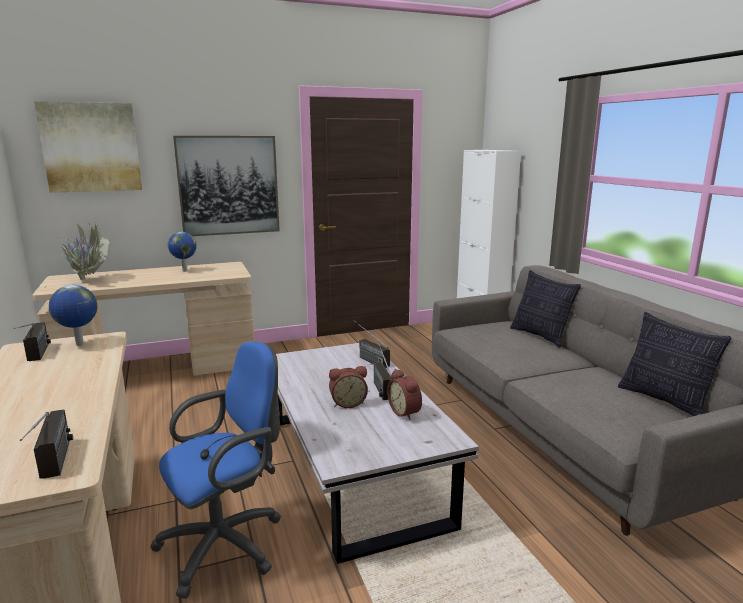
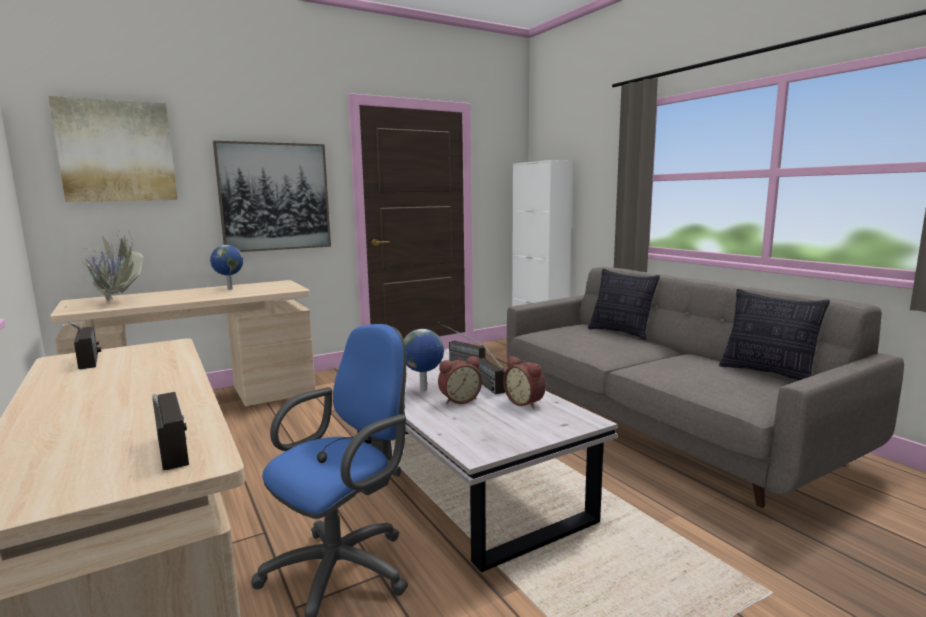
camera: 10 degrees left, 5 degrees down
globe [49,285,97,346] -> globe moved to [404,329,444,391]

